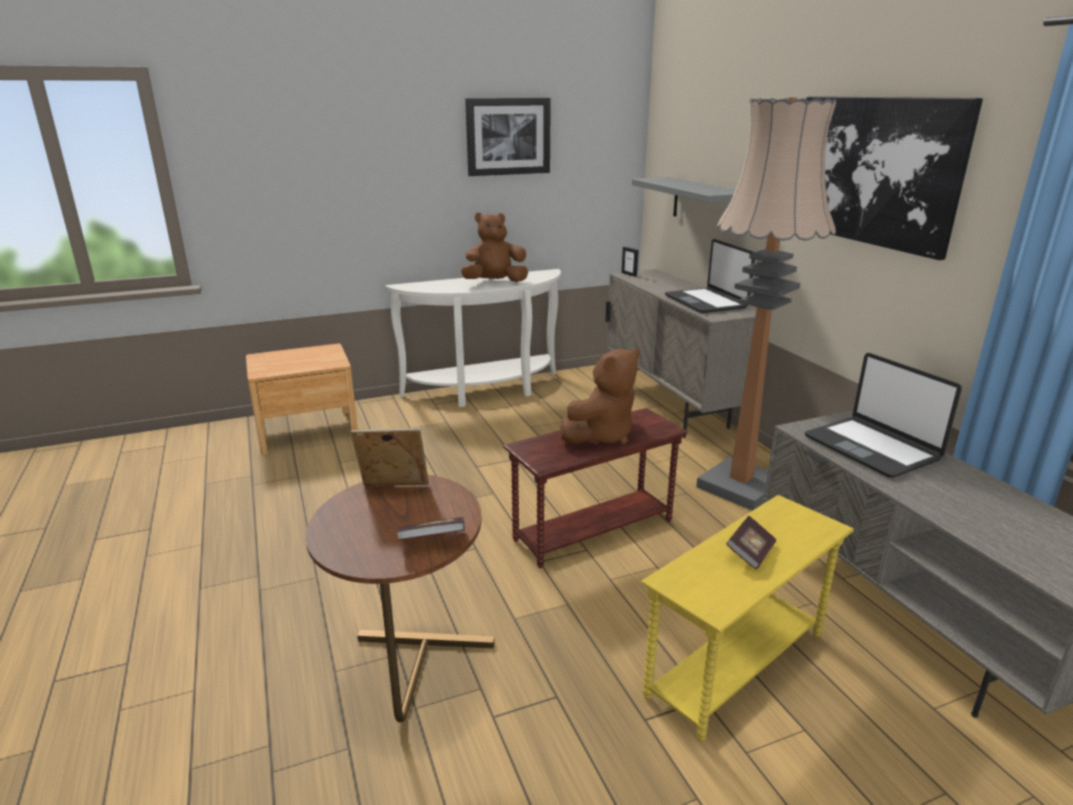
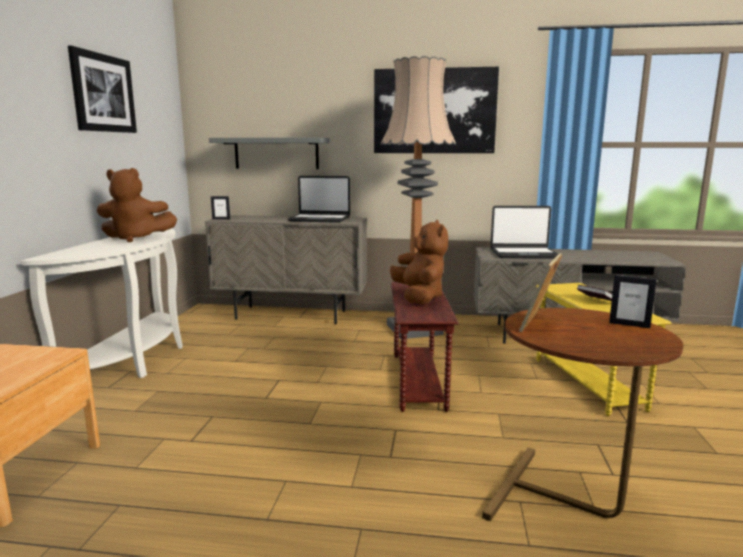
camera: 60 degrees left, 10 degrees down
book [396,517,465,540] -> picture frame [609,275,657,328]
brown plush toy [461,212,528,282] -> brown plush toy turned 105 degrees counterclockwise [97,168,177,242]

